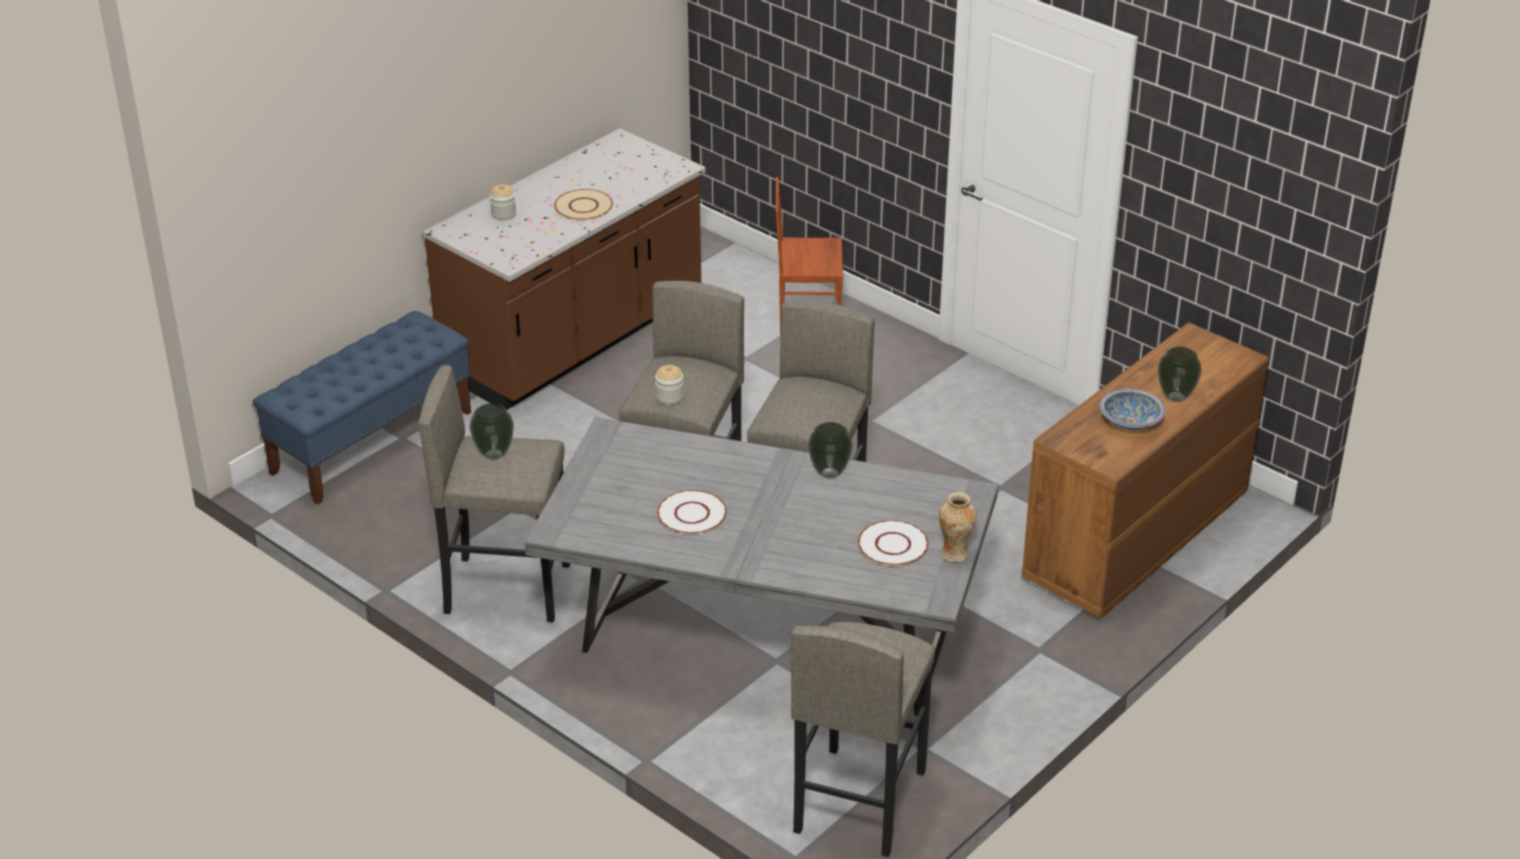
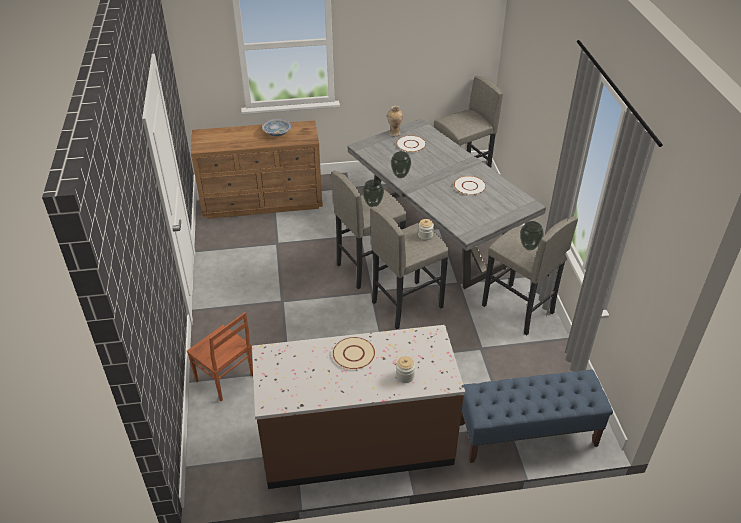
camera: 140 degrees left, 5 degrees up
vase [1158,347,1202,402] -> vase moved to [362,179,384,207]

